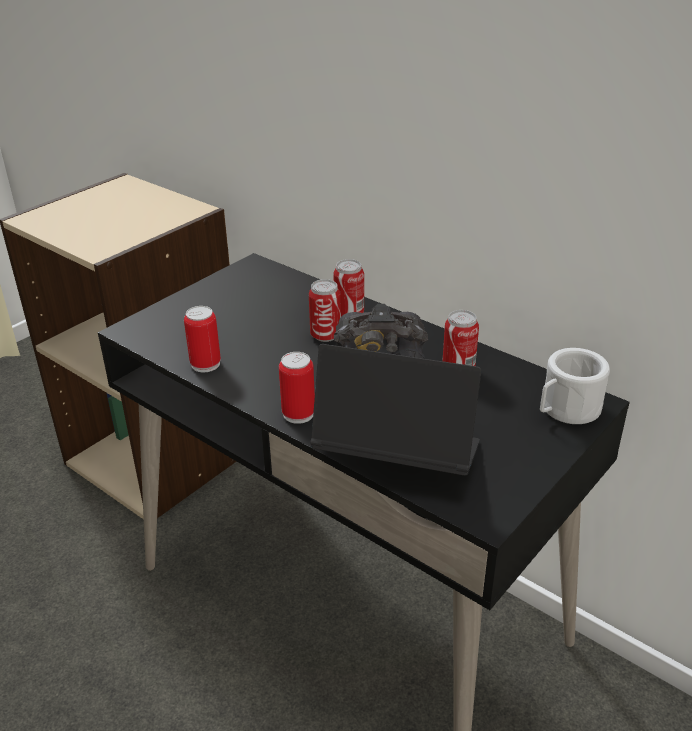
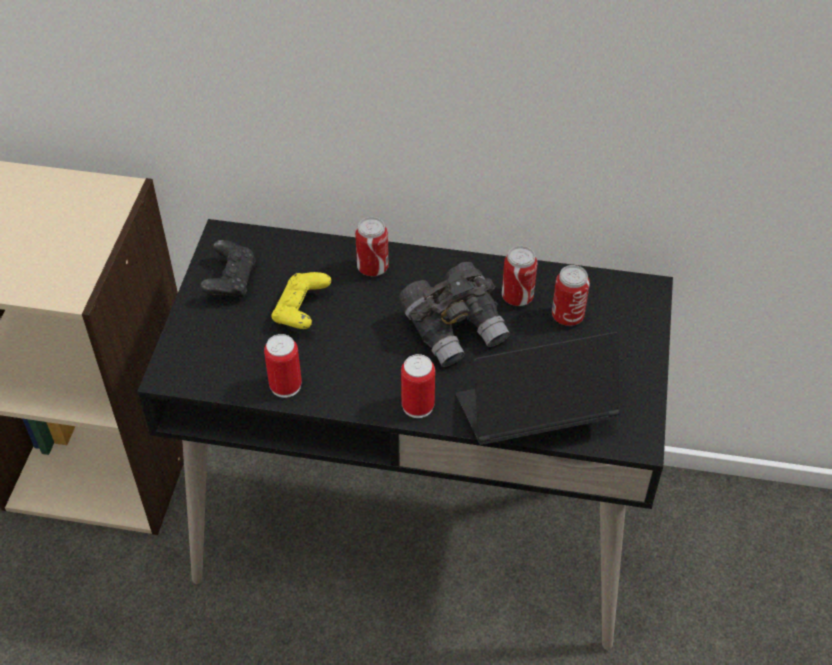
camera: 30 degrees left, 15 degrees up
can [309,279,341,342] -> can moved to [552,265,590,326]
white mug [540,348,610,424] -> none
none -> black game controller [200,240,256,298]
none -> yellow game controller [271,272,331,329]

